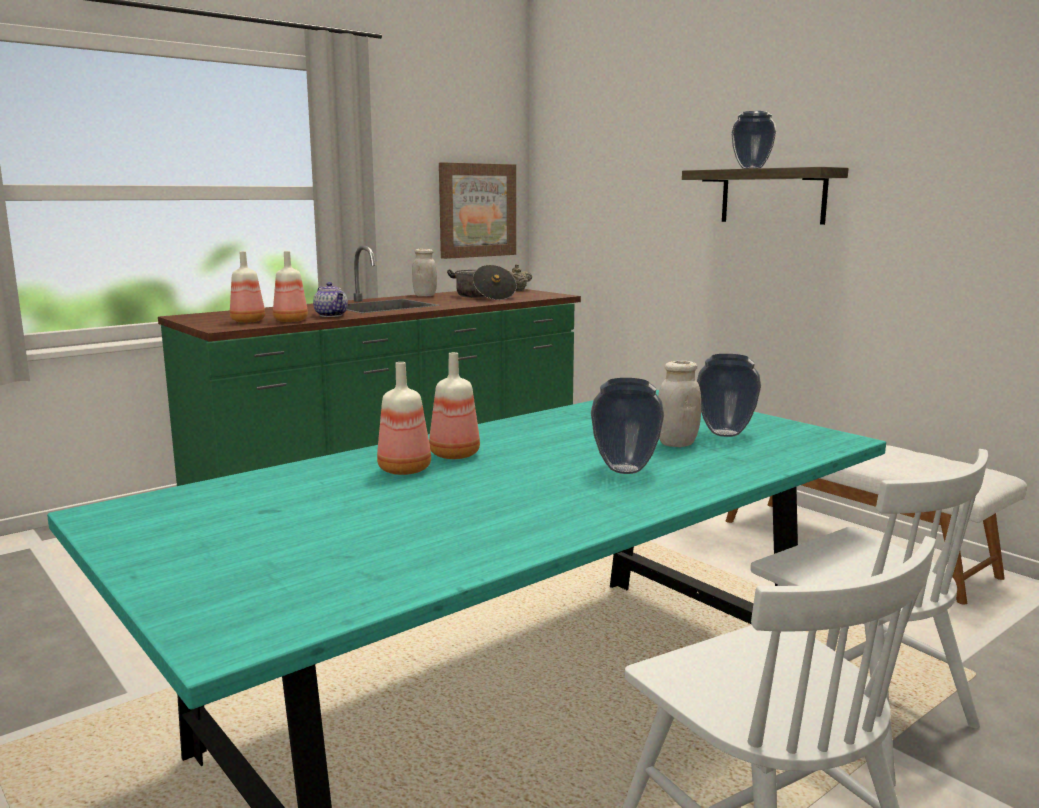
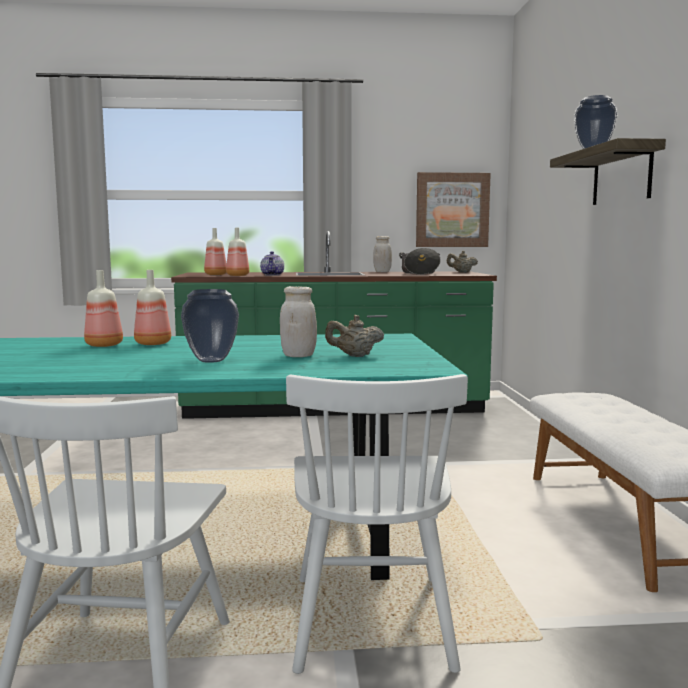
camera: 35 degrees right, 5 degrees down
vase [697,354,761,437] -> beige teapot [325,315,384,357]

